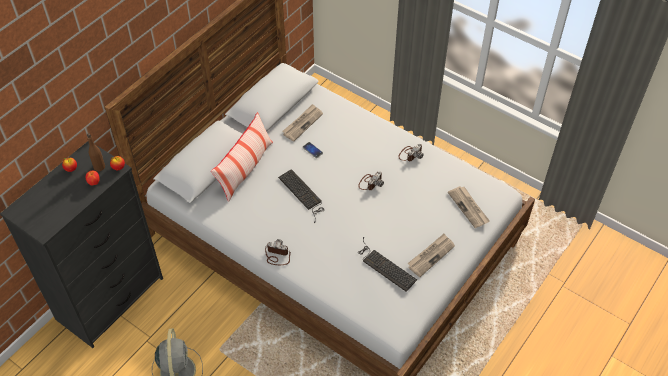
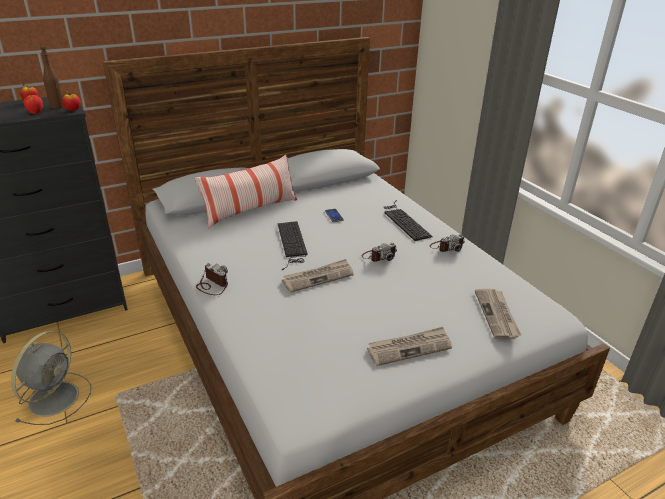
camera: 25 degrees right, 20 degrees down
newspaper [282,104,323,141] -> newspaper moved to [282,259,354,293]
keyboard [358,237,417,292] -> keyboard moved to [384,200,433,241]

